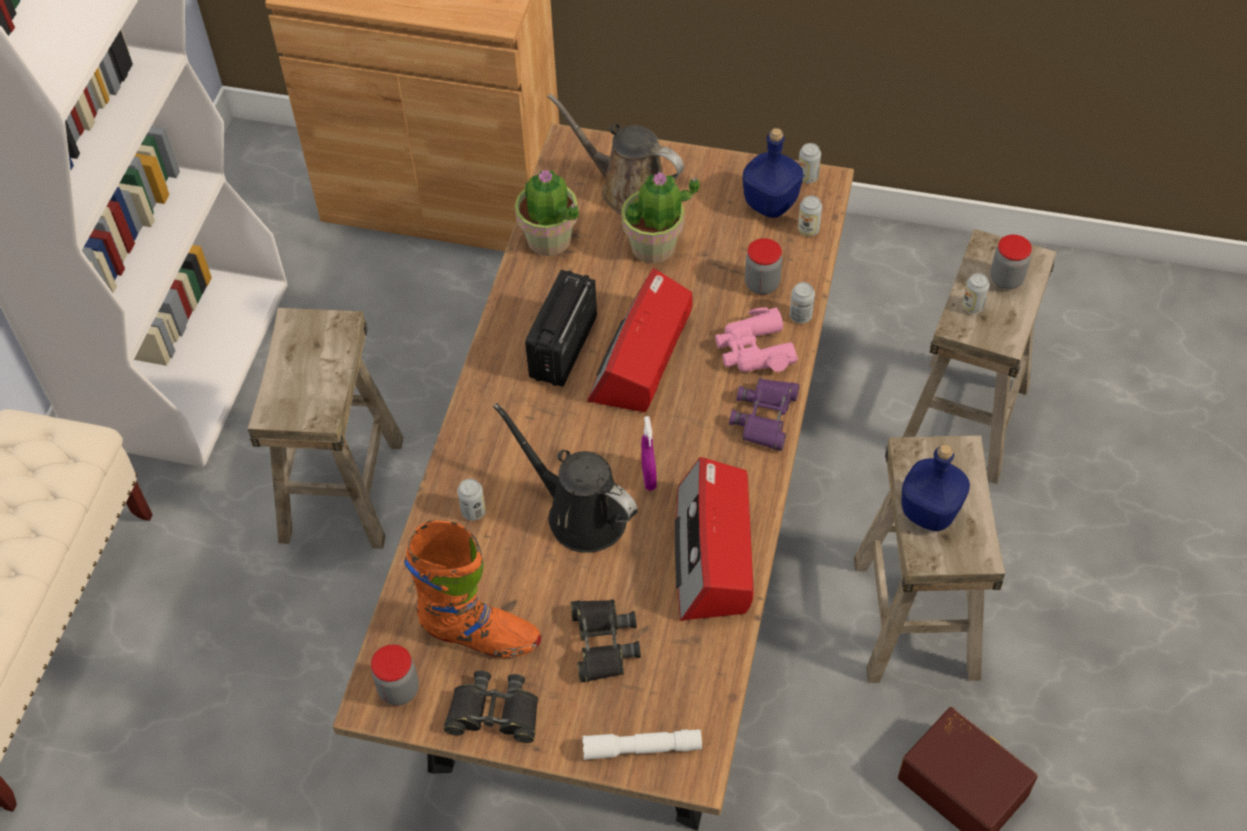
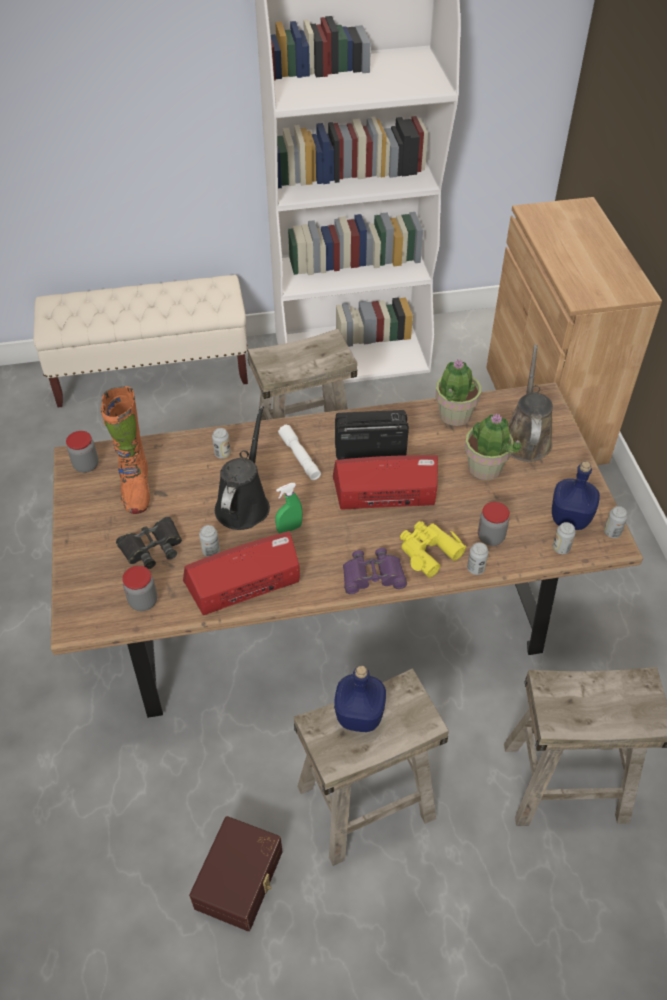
camera: 65 degrees right, 5 degrees down
black binoculars [444,671,538,743] -> none
white flashlight [582,729,702,760] -> white flashlight moved to [278,424,321,480]
purple spray bottle [641,416,657,491] -> green spray bottle [275,483,303,534]
pink binoculars [715,307,798,372] -> yellow binoculars [400,521,466,577]
can [962,273,990,313] -> can moved to [199,525,220,557]
jar [990,235,1032,290] -> jar moved to [122,566,157,611]

